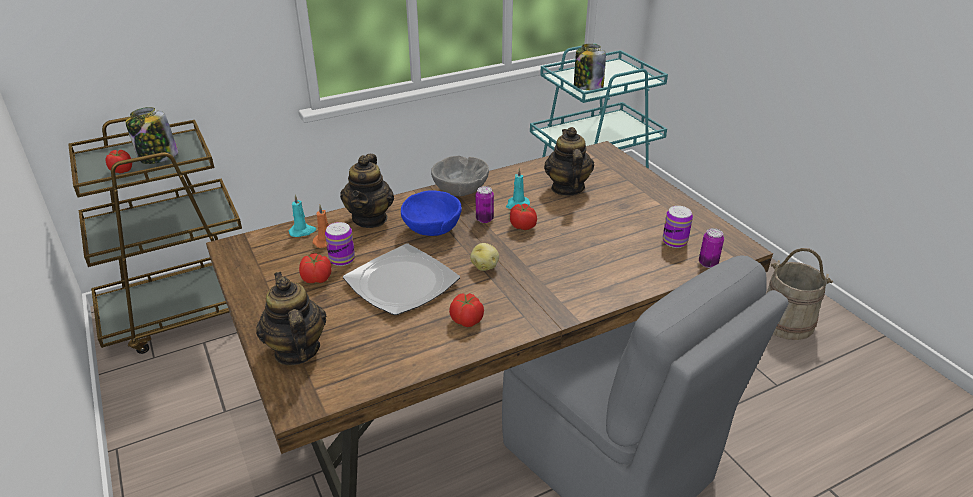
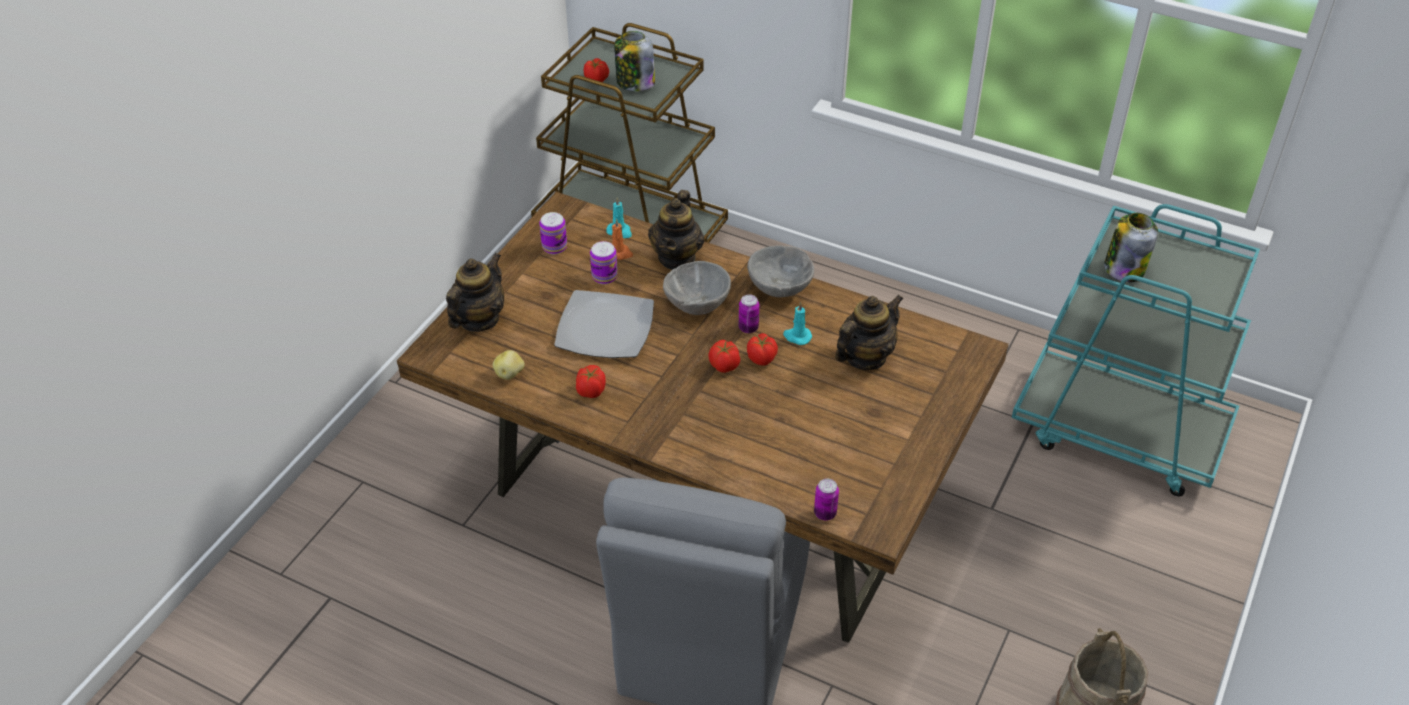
camera: 55 degrees right, 10 degrees up
tomato [299,253,331,283] -> tomato moved to [709,340,740,373]
teapot [340,154,394,228] -> teapot turned 45 degrees counterclockwise [648,190,704,270]
blue bowl [401,191,462,236] -> grey bowl [663,261,731,315]
potato [470,243,499,271] -> potato moved to [493,350,525,380]
can [663,206,693,248] -> can moved to [539,212,567,254]

